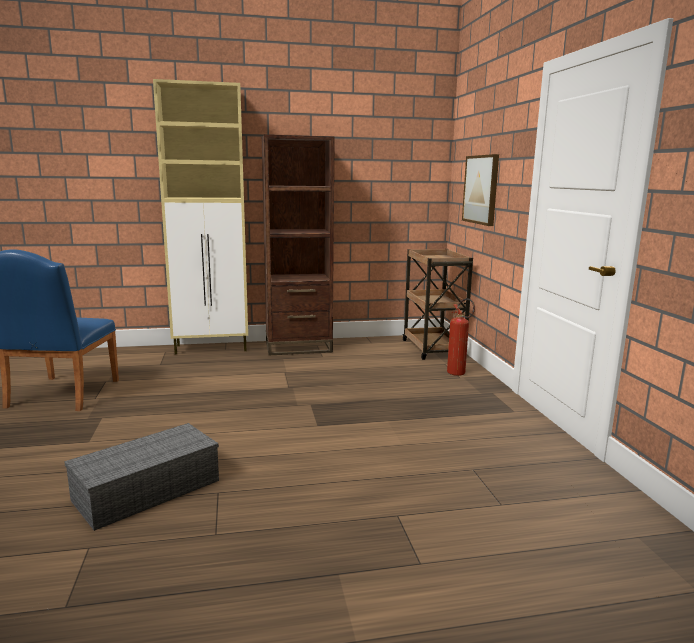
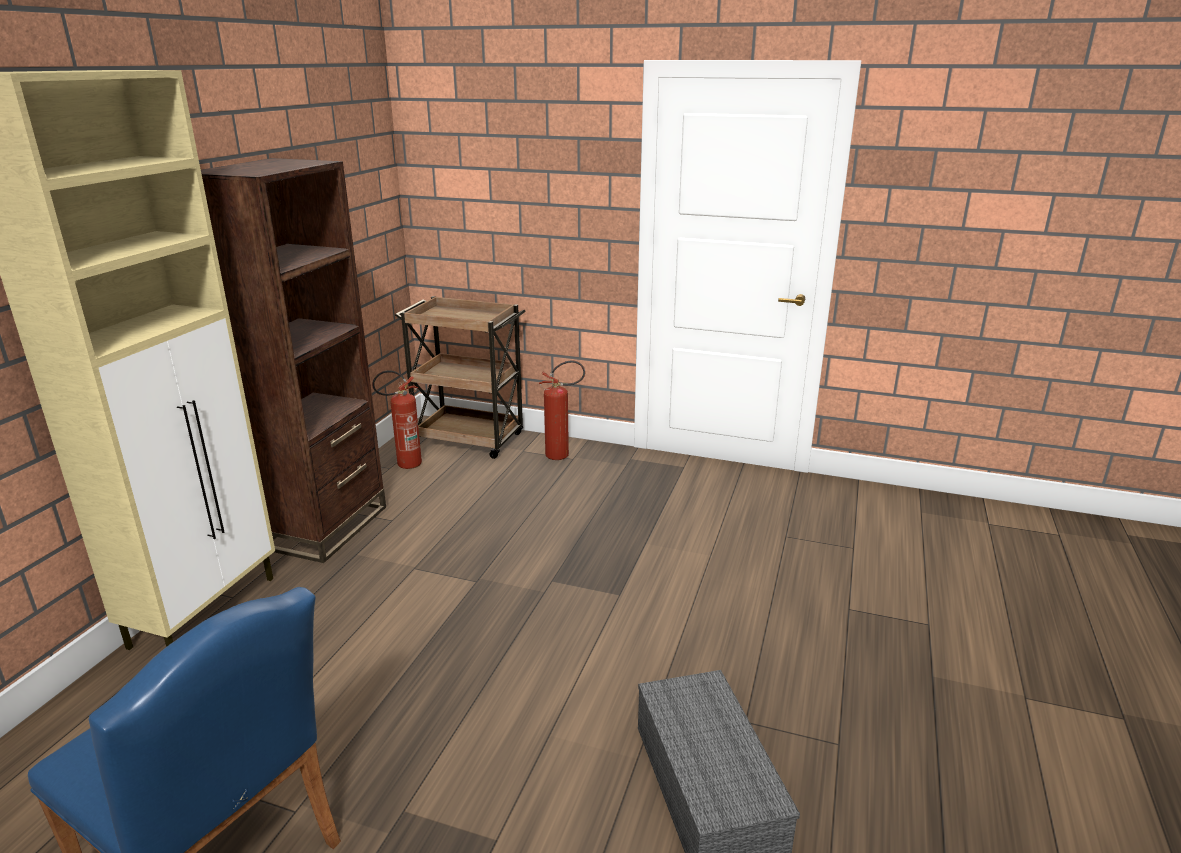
camera: 60 degrees left, 10 degrees up
picture [462,154,499,226] -> none
none -> fire extinguisher [372,370,422,469]

